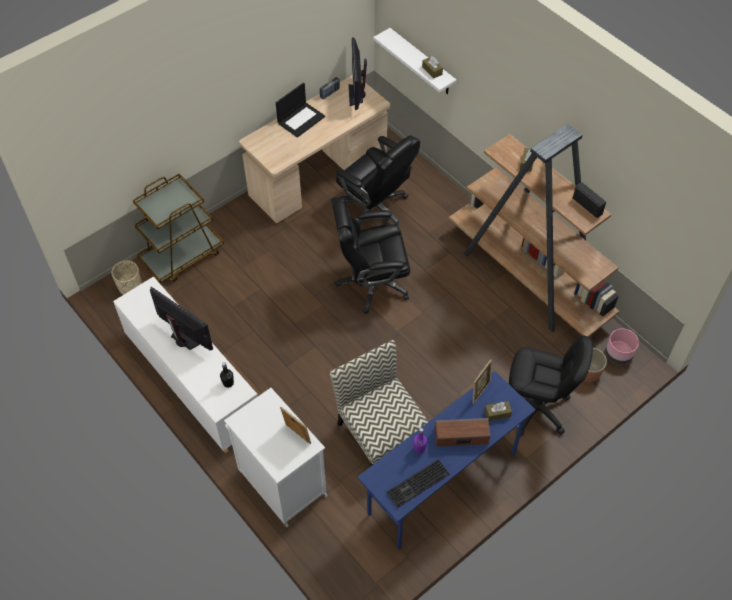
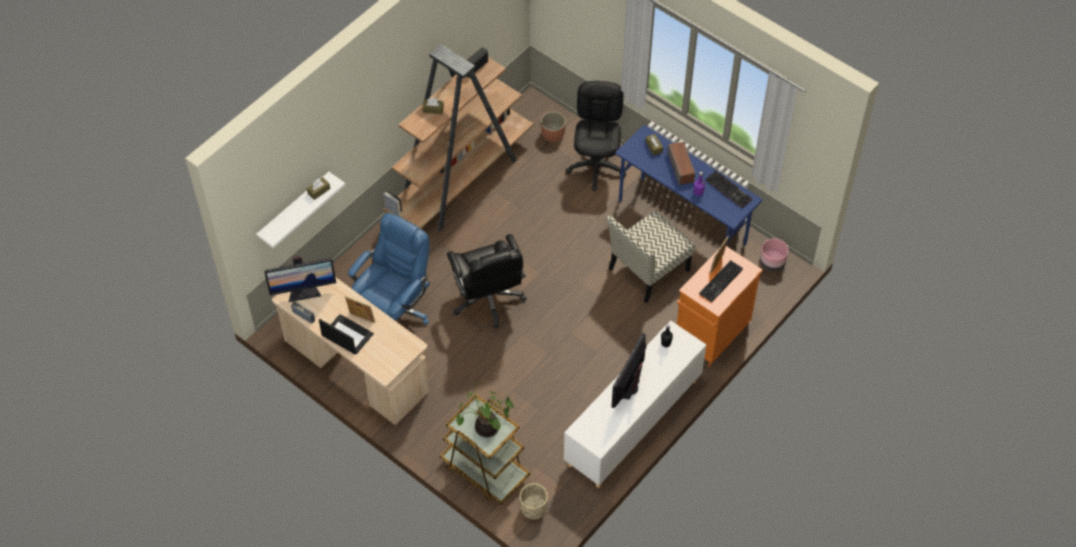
camera: 100 degrees left, 0 degrees up
white cabinet [224,388,328,527] -> orange cabinet [677,246,763,368]
black office chair [336,135,420,227] -> blue office chair [348,213,430,324]
picture frame [473,359,492,404] -> picture frame moved to [345,296,375,323]
pink planter [605,329,639,364] -> pink planter moved to [760,238,788,271]
none -> potted plant [456,383,513,438]
none -> keyboard [699,260,743,302]

